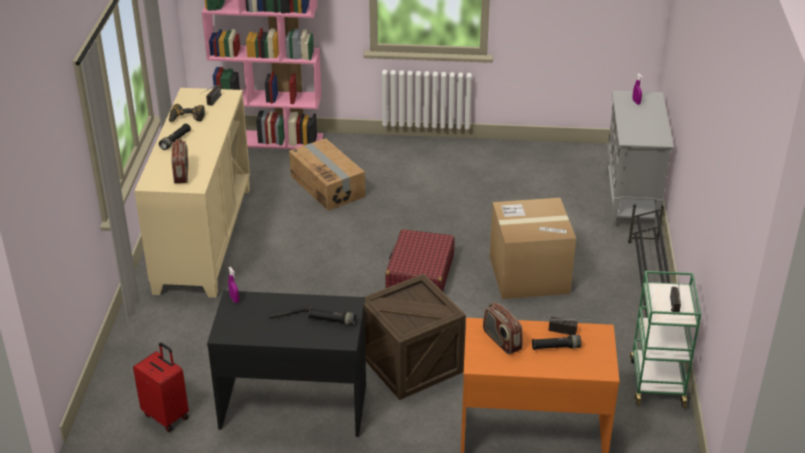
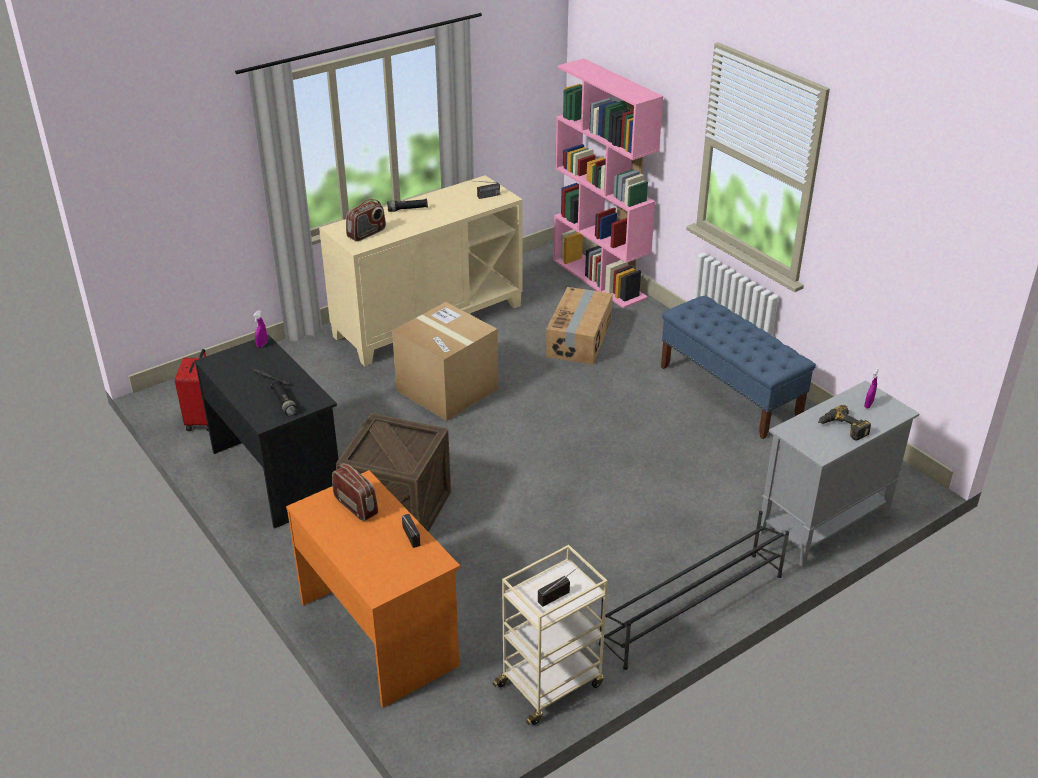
camera: 50 degrees right, 0 degrees up
power drill [169,104,205,122] -> power drill moved to [818,405,871,441]
red suitcase [385,229,455,292] -> none
radio [483,303,523,355] -> radio turned 120 degrees clockwise [332,464,378,521]
cardboard box [490,197,576,299] -> cardboard box moved to [392,302,498,421]
black flashlight [532,335,581,350] -> none
green cart [630,271,701,408] -> beige cart [493,545,608,725]
none -> blue bench [661,295,816,439]

